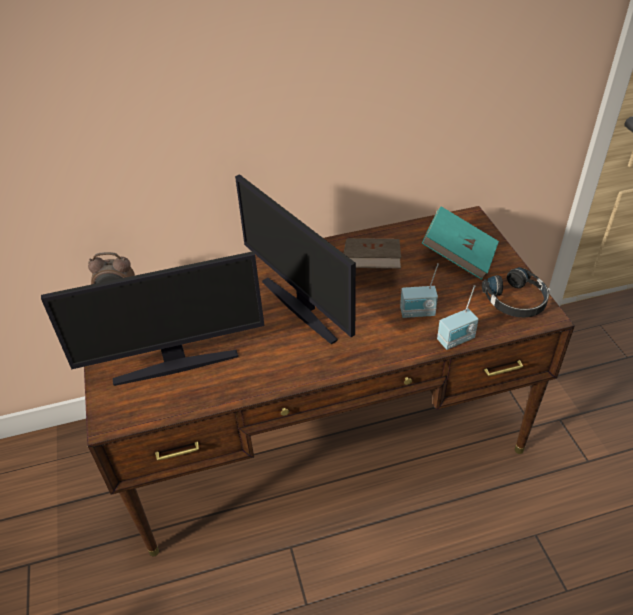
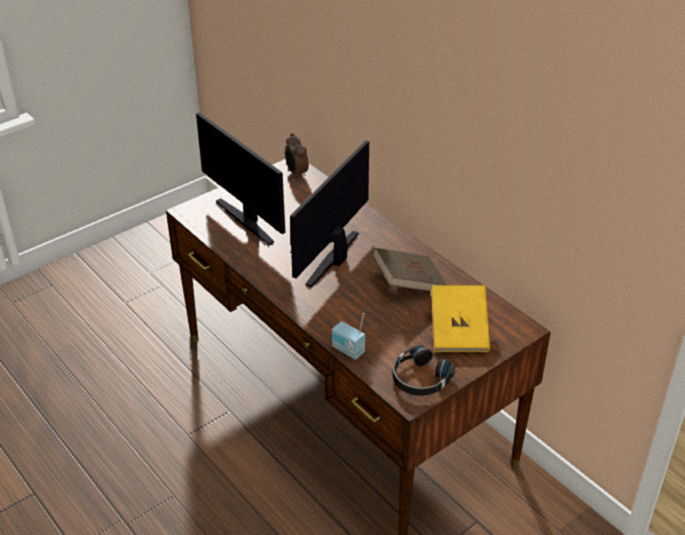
camera: 65 degrees right, 5 degrees down
radio [400,263,439,318] -> none
turquoise book [422,206,499,280] -> yellow book [431,285,490,352]

